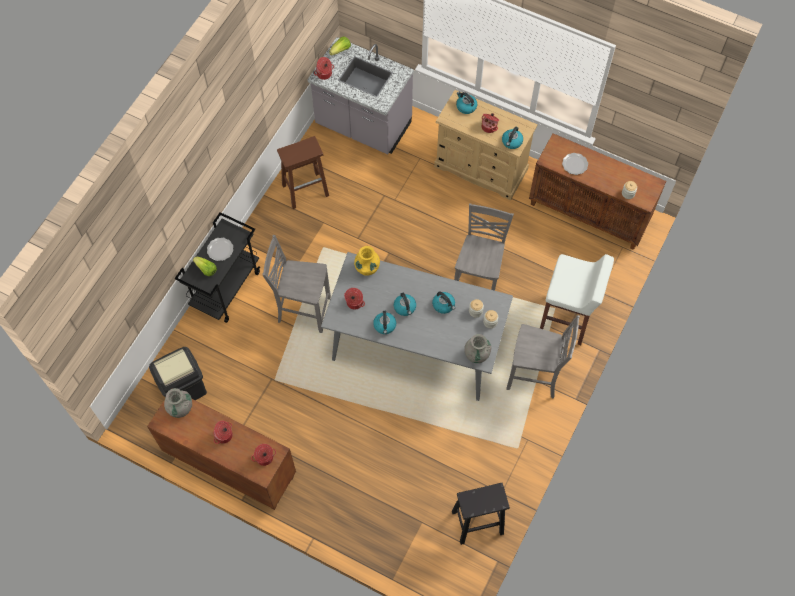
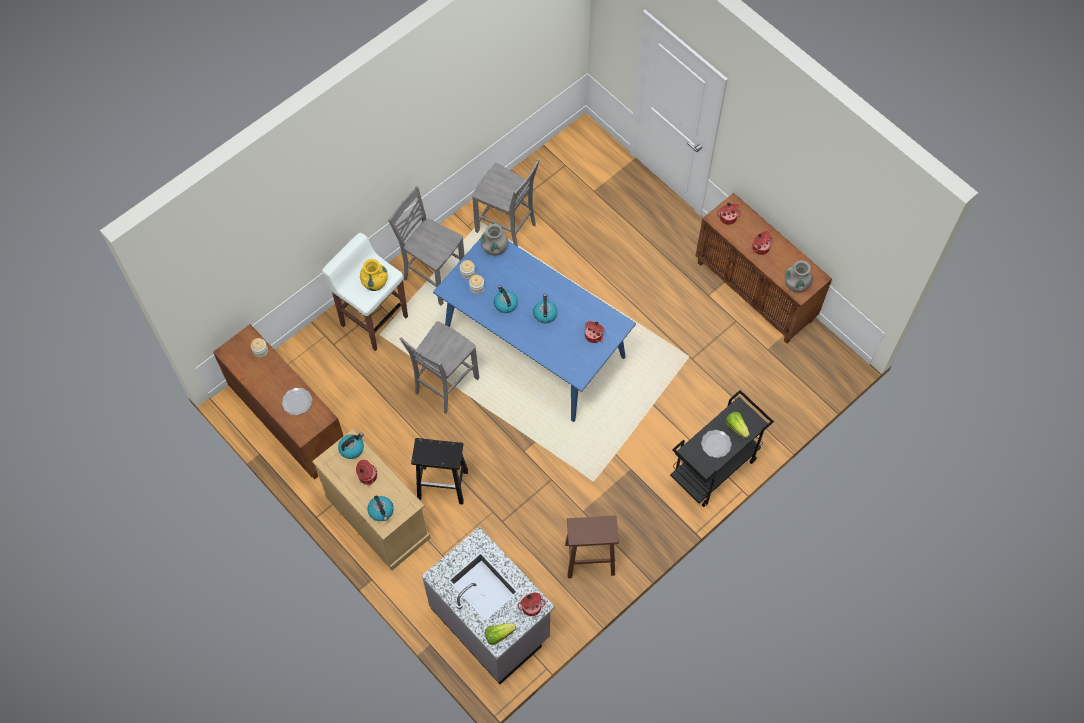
camera: 160 degrees left, 0 degrees up
black trash can [149,347,207,400] -> none
grey chair [262,235,331,333] -> grey chair moved to [472,158,540,247]
grey dining table [321,252,513,401] -> blue dining table [433,238,636,422]
yellow vase [354,246,380,276] -> yellow vase moved to [360,259,388,291]
kettle [373,311,396,334] -> none
black stool [452,483,510,545] -> black stool moved to [411,438,468,505]

